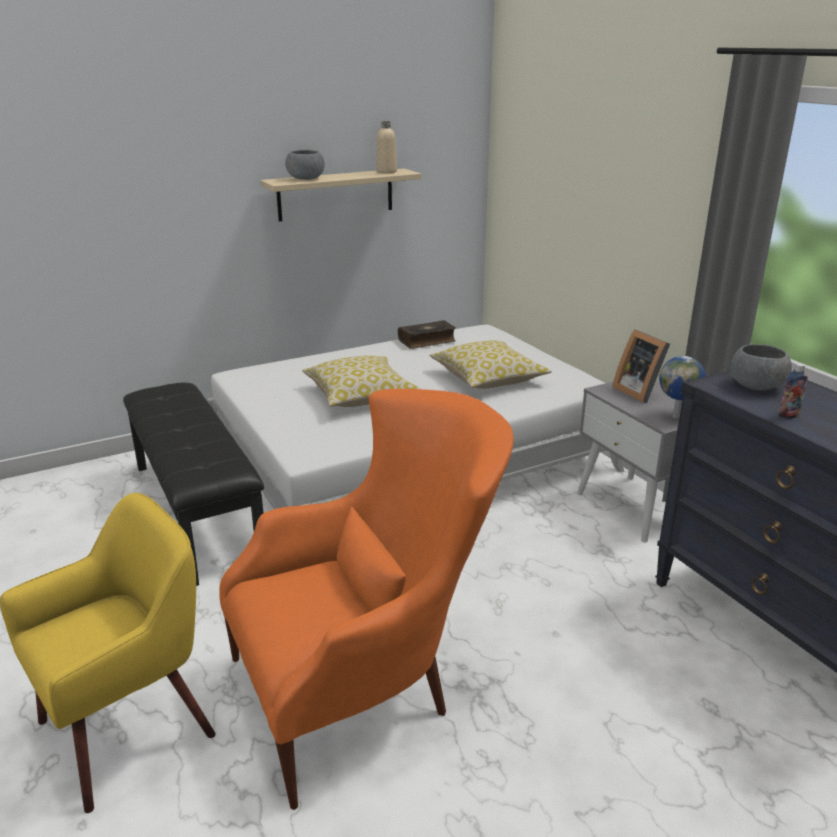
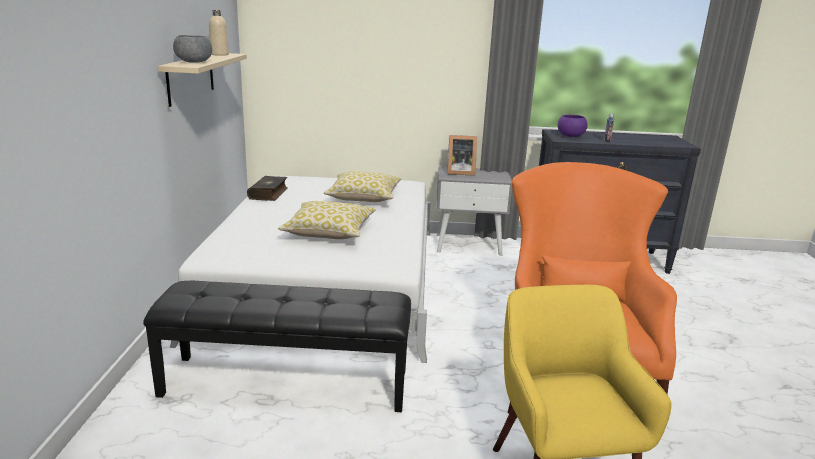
camera: 60 degrees left, 5 degrees down
globe [659,356,706,418] -> none
grey bowl [730,344,792,391] -> purple bowl [558,115,588,137]

